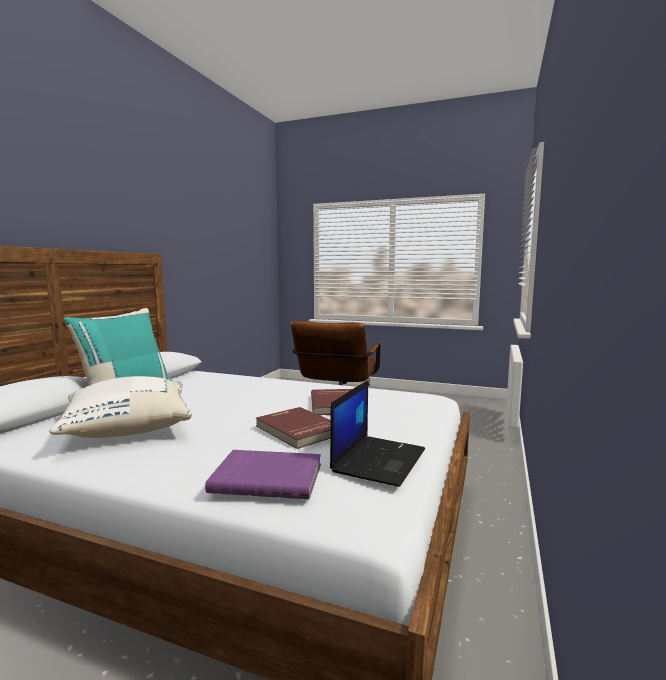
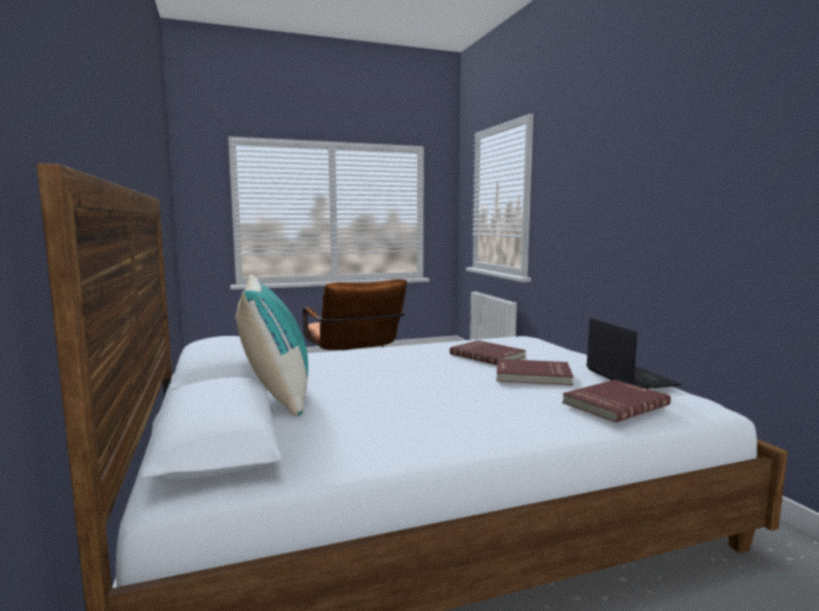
camera: 40 degrees left, 0 degrees up
white pillow [49,376,192,438] -> none
purple book [205,450,321,499] -> red book [562,380,671,423]

